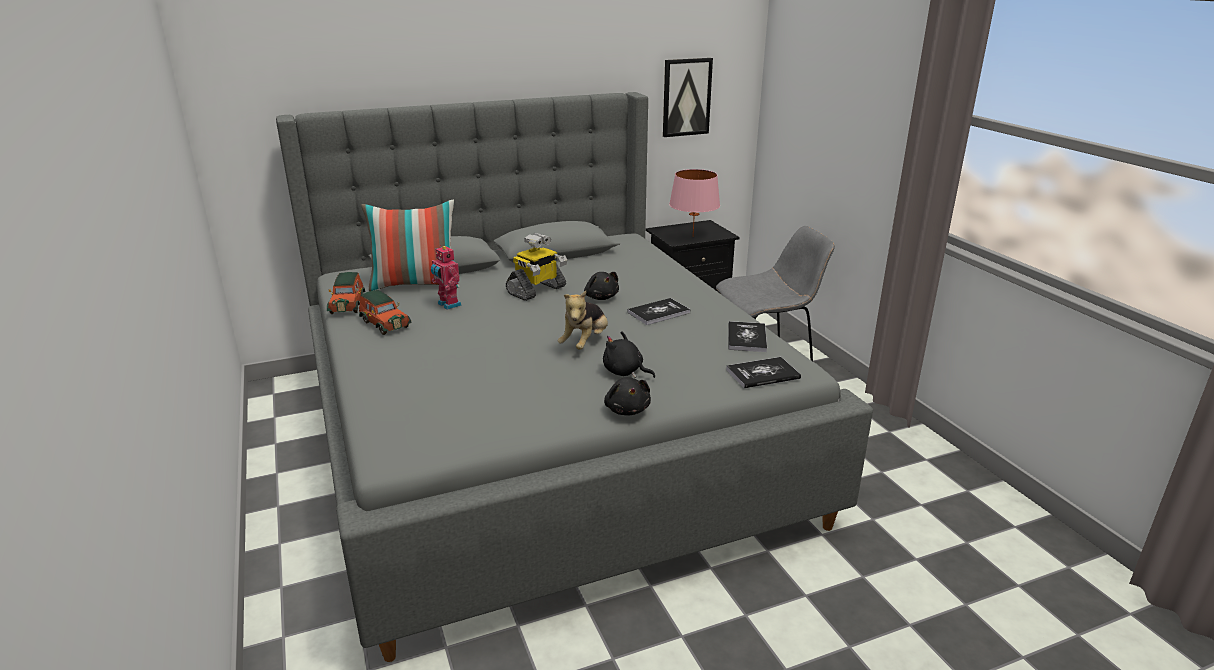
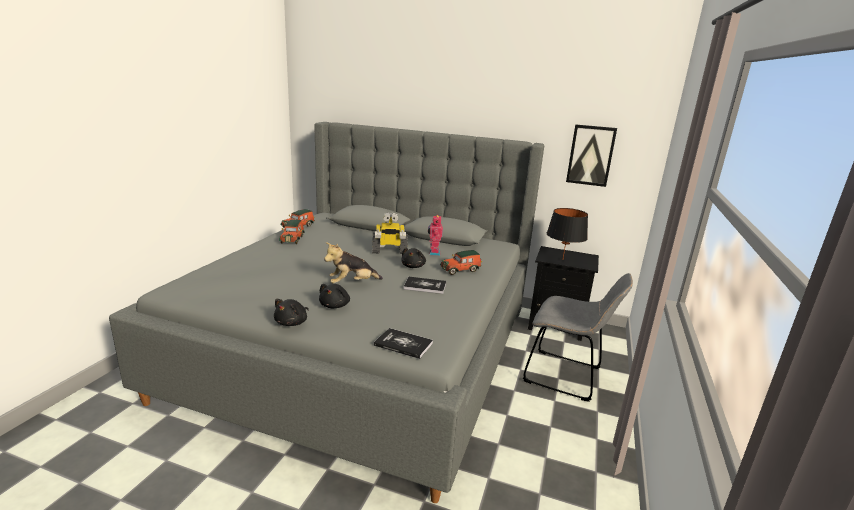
camera: 40 degrees right, 5 degrees down
pillow [361,200,460,291] -> none
toy robot [431,245,462,310] -> toy robot moved to [428,214,443,256]
black plush toy [603,331,655,378] -> black plush toy turned 150 degrees counterclockwise [319,284,350,308]
pink table lamp [669,169,720,236] -> black table lamp [547,208,588,258]
book [729,321,767,352] -> none
none -> toy car [440,250,482,275]

